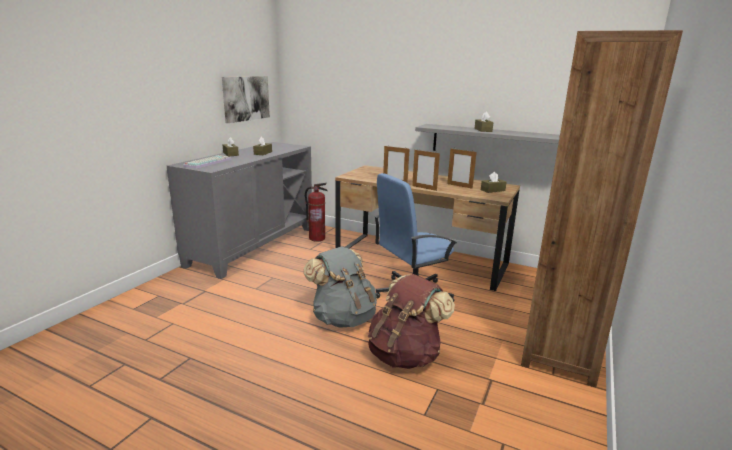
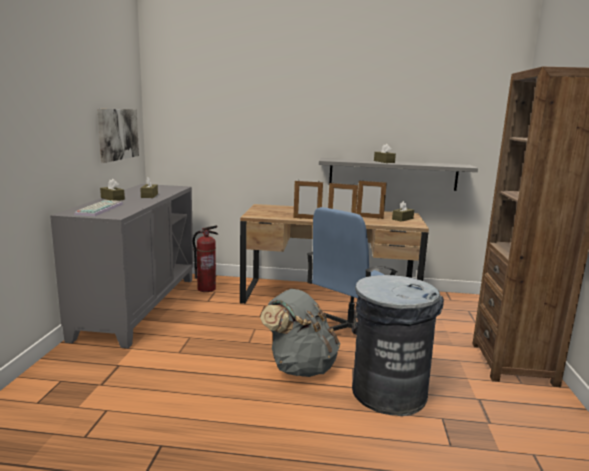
camera: 20 degrees left, 5 degrees down
brown backpack [368,274,455,369] -> grey trash can [352,275,444,416]

